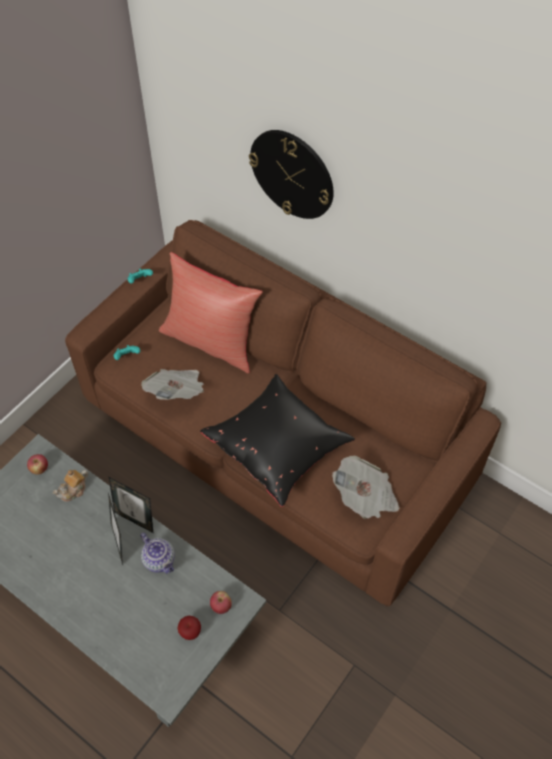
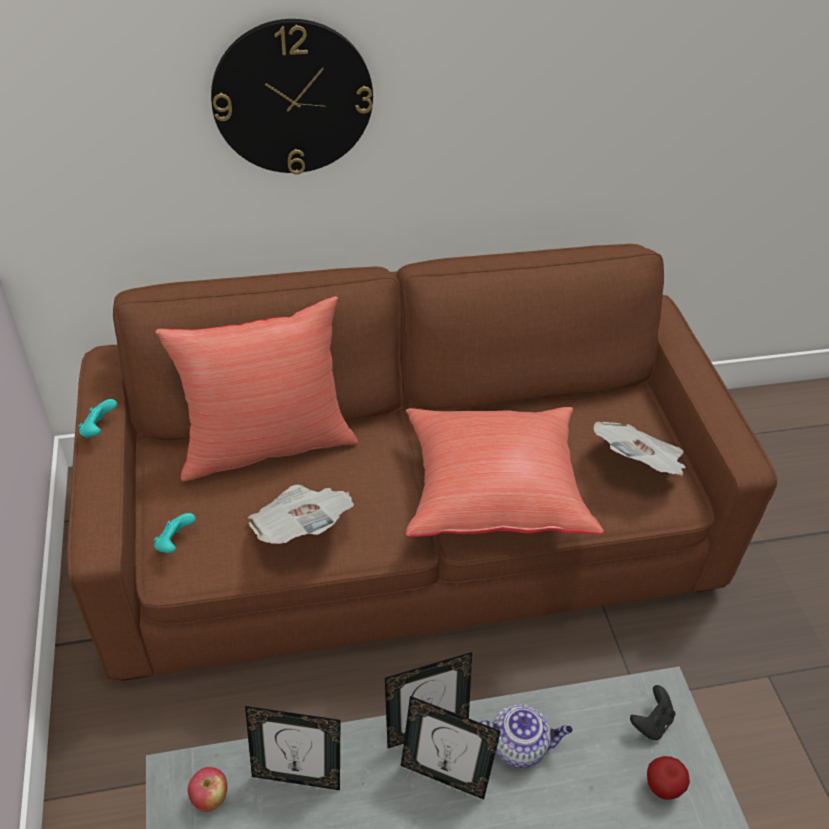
camera: 50 degrees left, 10 degrees down
teapot [53,470,89,502] -> picture frame [245,706,340,790]
black pillow [200,374,355,507] -> red pillow [406,407,604,537]
apple [210,591,232,614] -> black game controller [630,685,675,740]

